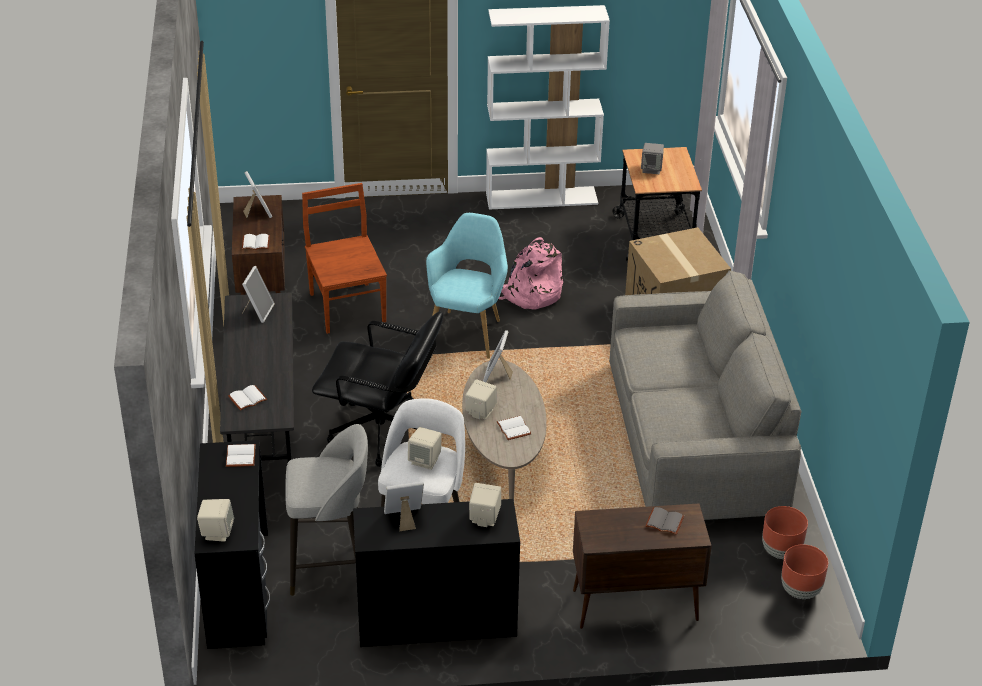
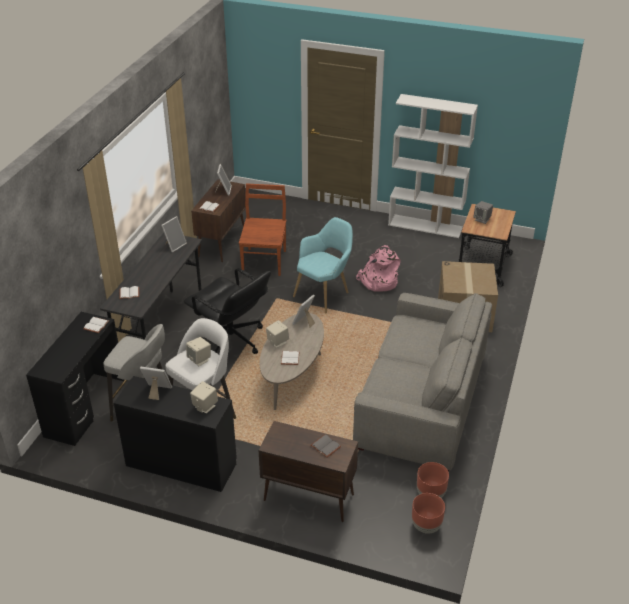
camera: 25 degrees right, 0 degrees up
beige speaker [197,499,234,542] -> none

